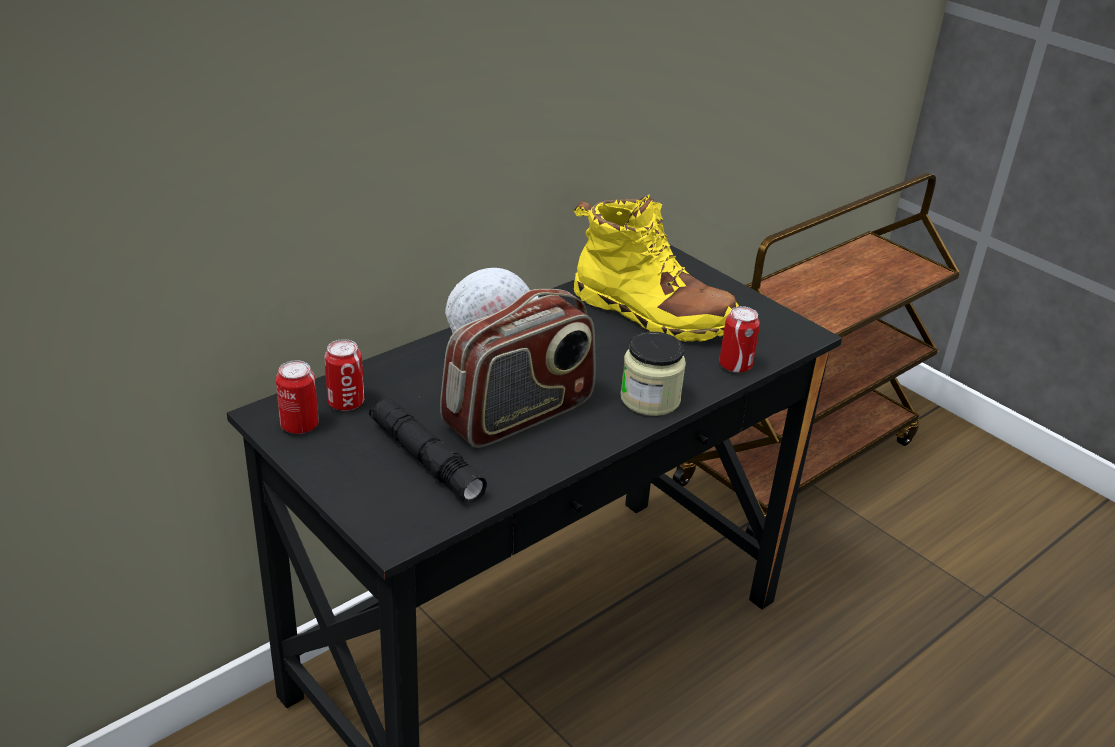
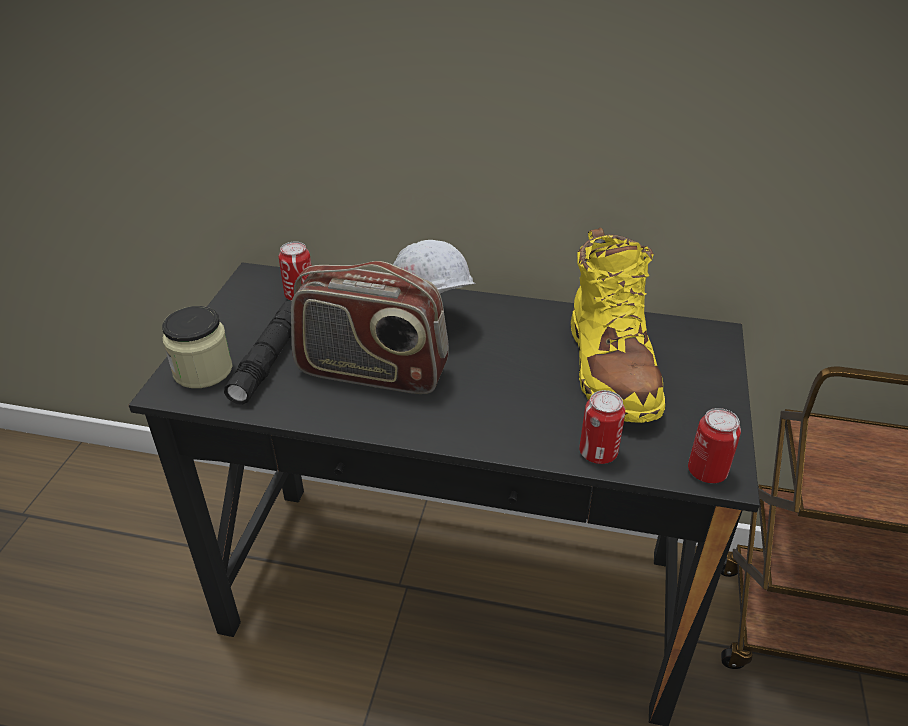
camera: 55 degrees right, 5 degrees up
can [276,360,319,434] -> can moved to [688,408,741,483]
jar [621,331,686,416] -> jar moved to [162,306,233,388]

